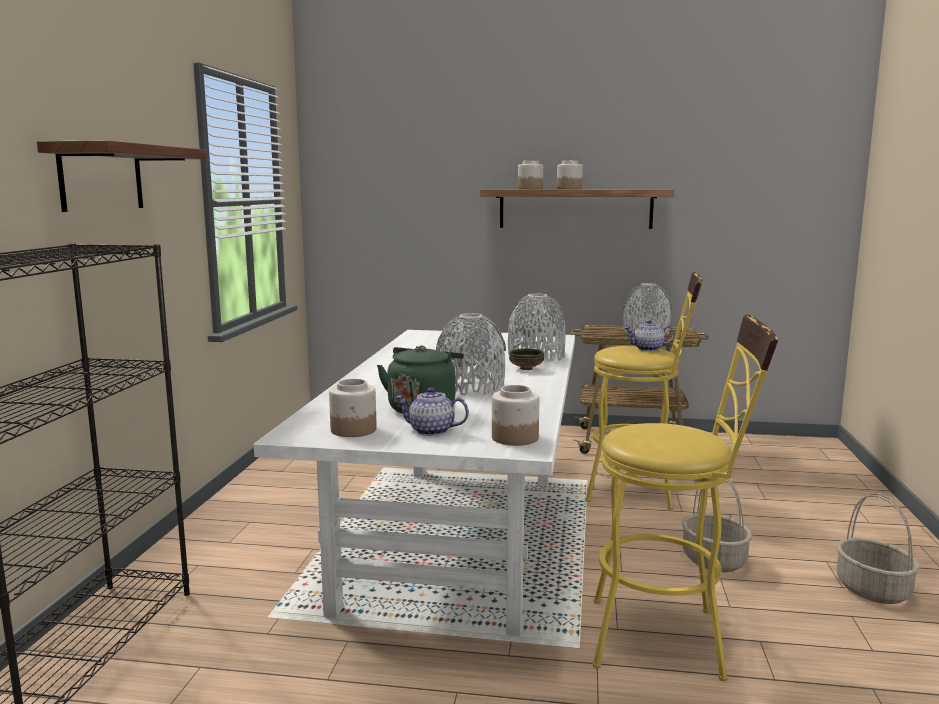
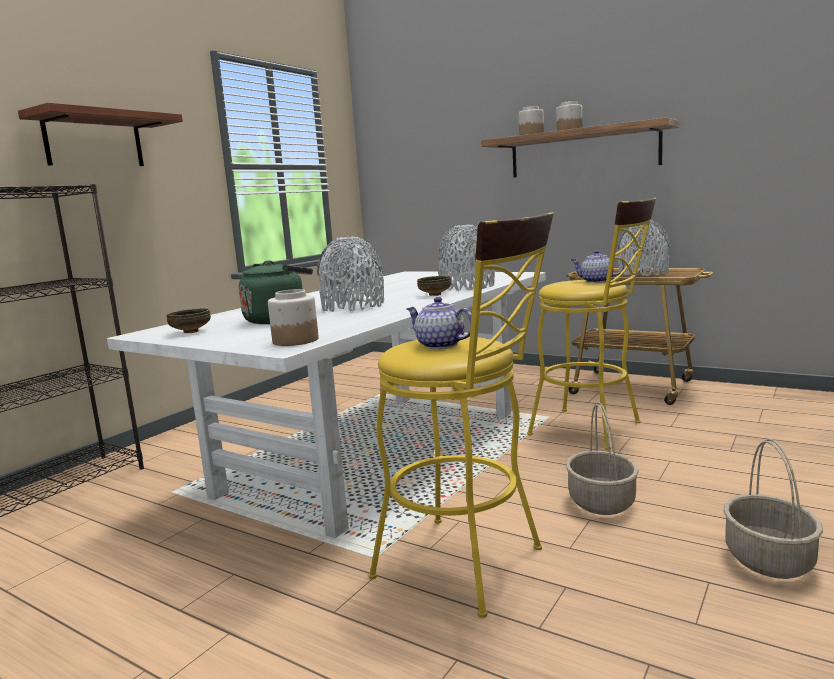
camera: 25 degrees right, 0 degrees up
jar [329,379,377,437] -> bowl [166,308,211,333]
teapot [395,387,469,436] -> teapot moved to [406,297,472,349]

